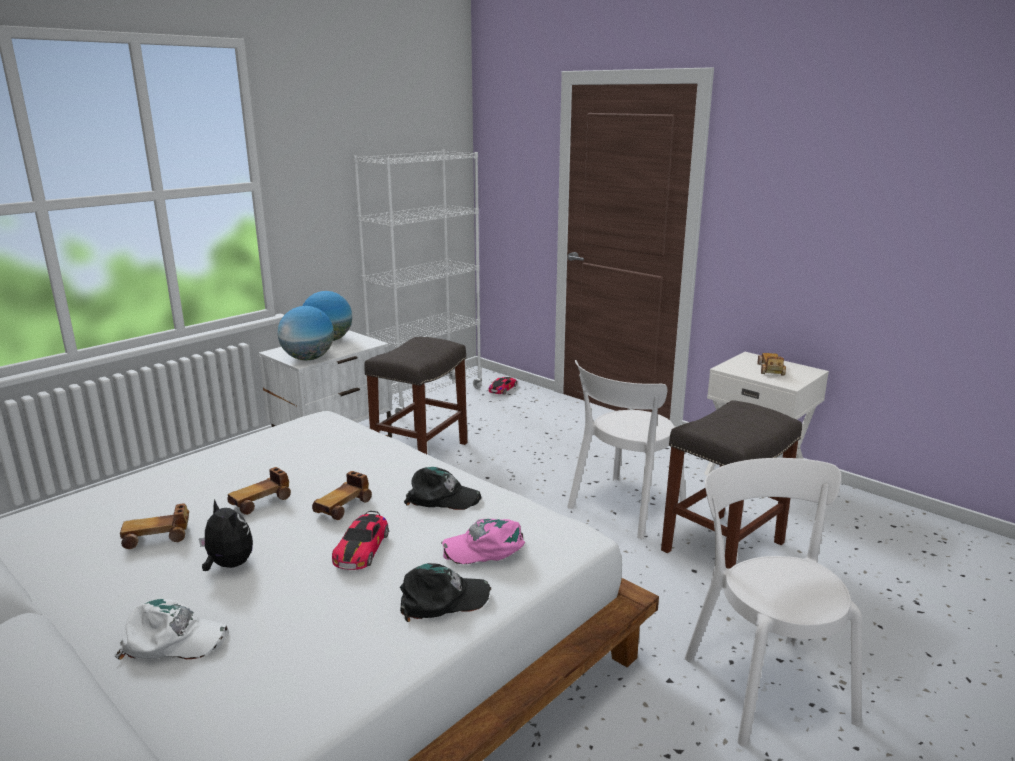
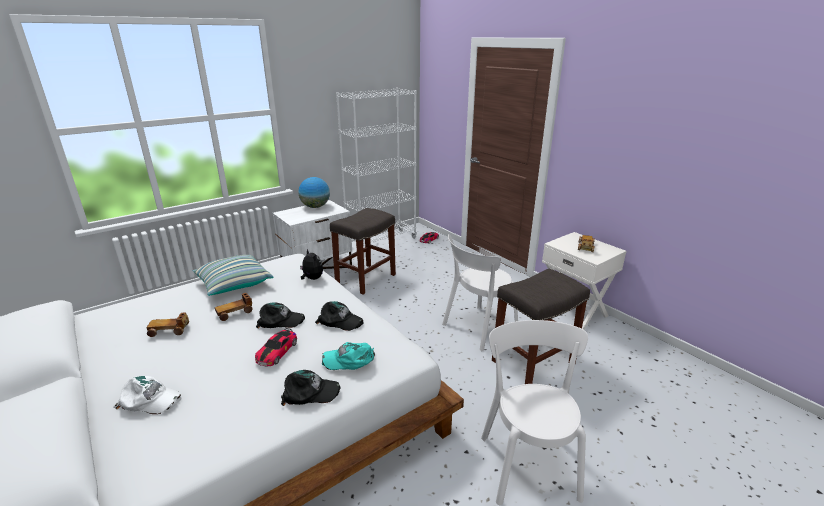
camera: 10 degrees right, 5 degrees up
plush toy [199,499,253,571] -> plush toy moved to [300,249,323,280]
globe [278,306,334,360] -> none
toy car [312,471,372,520] -> black cap [256,302,305,329]
pink cap [441,519,525,564] -> turquoise cap [322,342,375,370]
none -> pillow [193,255,274,296]

